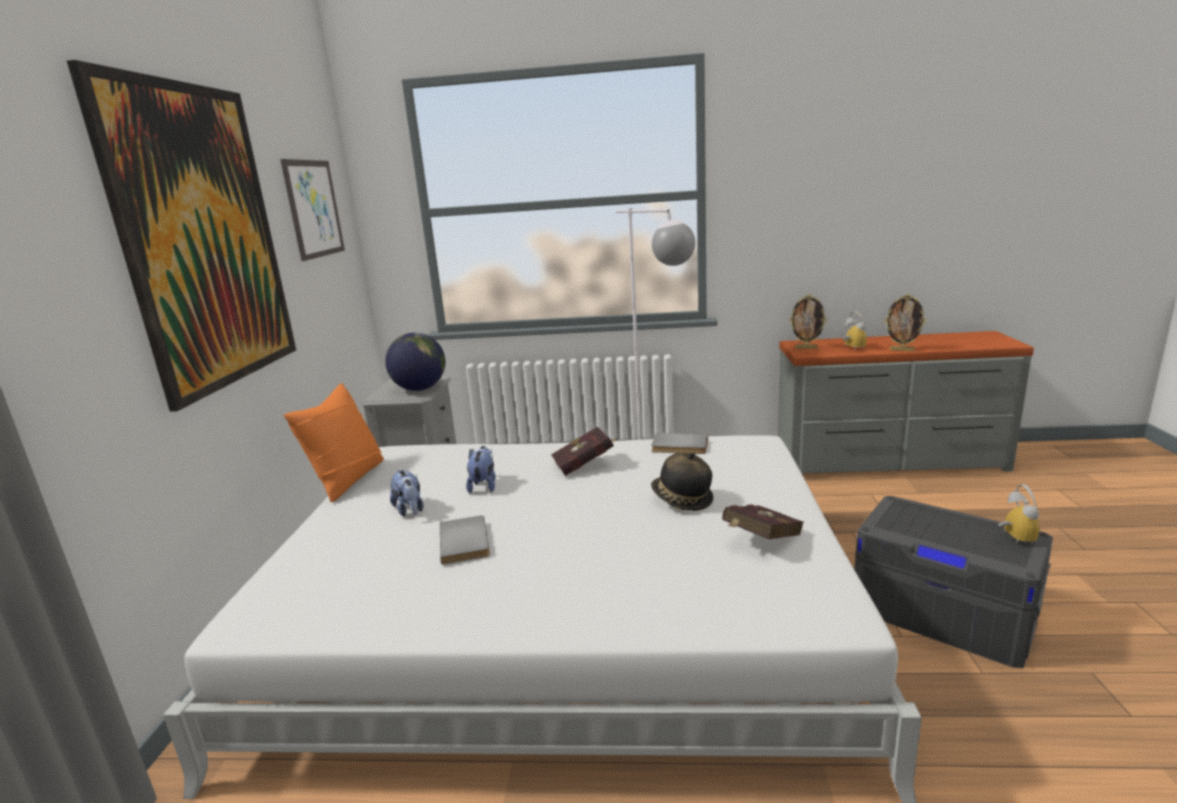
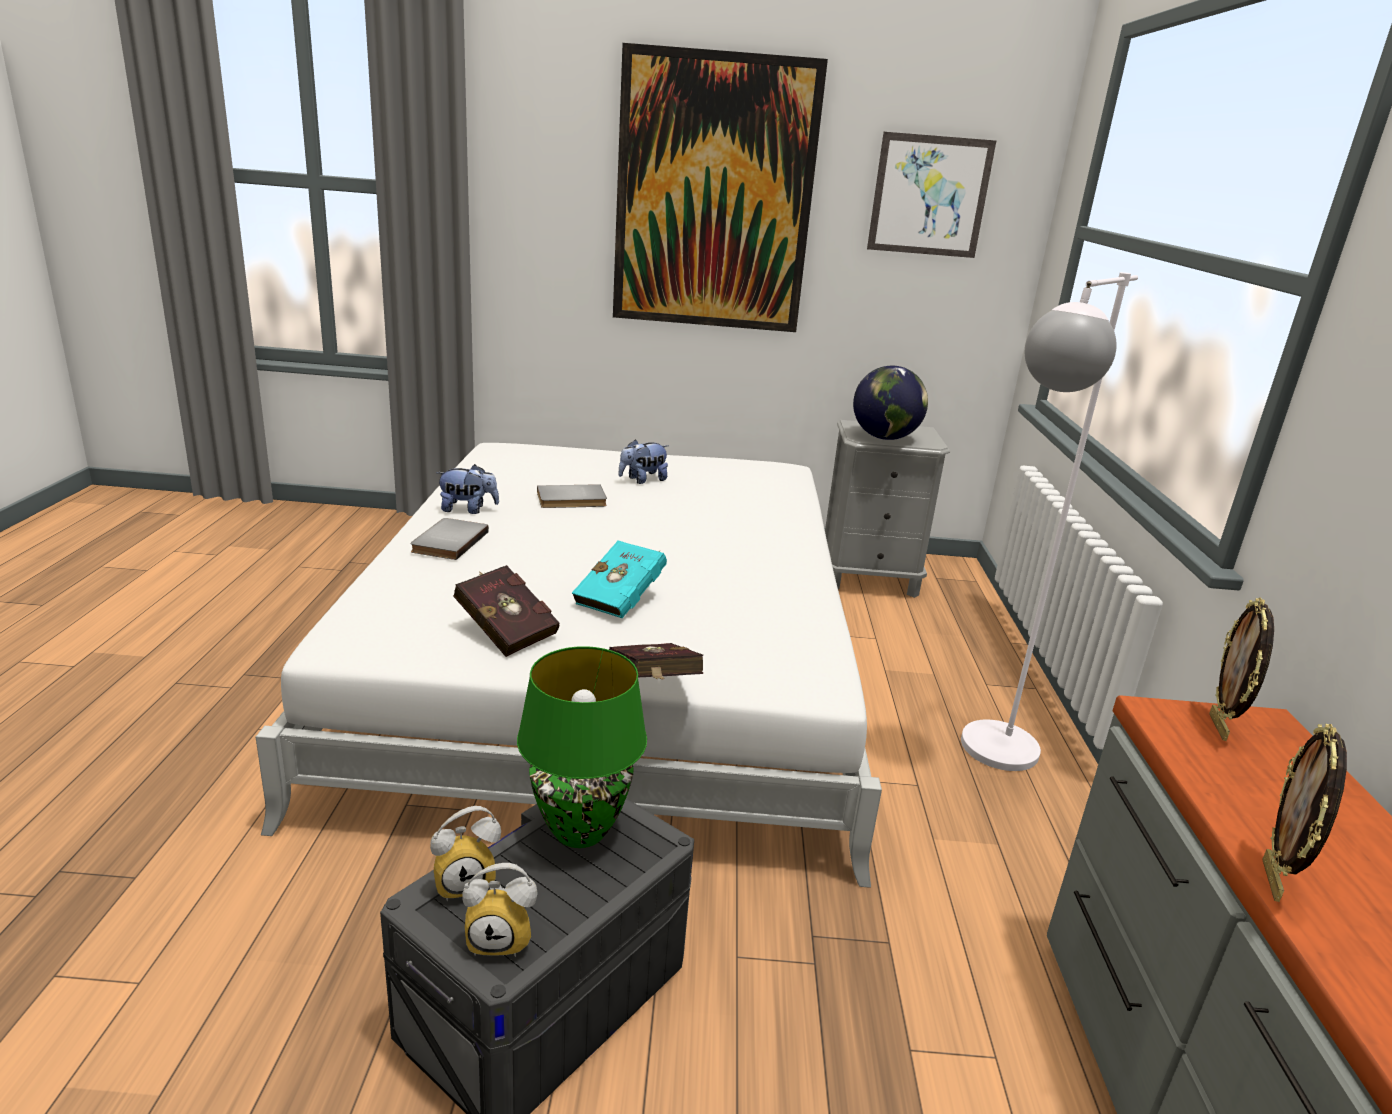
camera: 85 degrees right, 5 degrees up
orange pillow [284,383,384,502] -> none
plush toy [466,446,496,493] -> plush toy moved to [436,464,499,514]
red book [551,427,619,476] -> red book moved to [609,643,703,680]
grey book [651,433,708,454] -> grey book moved to [411,518,489,560]
hat [651,452,714,511] -> turquoise book [572,540,667,618]
alarm clock [843,311,867,350] -> alarm clock moved to [430,806,501,902]
none -> green table lamp [517,646,647,848]

